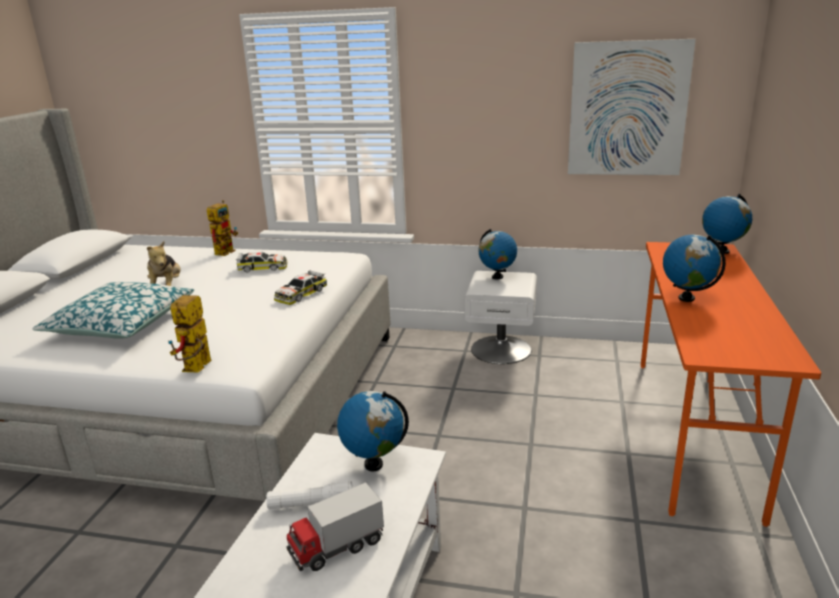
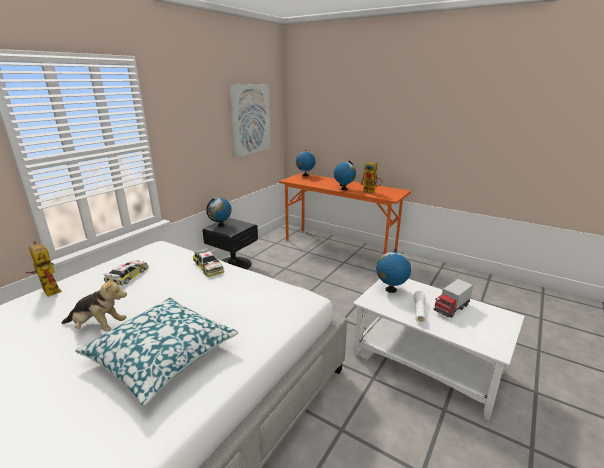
camera: 70 degrees left, 0 degrees up
toy robot [168,295,211,373] -> toy robot moved to [360,162,383,194]
toy truck [286,482,384,571] -> toy truck turned 60 degrees clockwise [433,279,473,318]
white nightstand [465,271,537,364] -> black nightstand [203,218,258,270]

